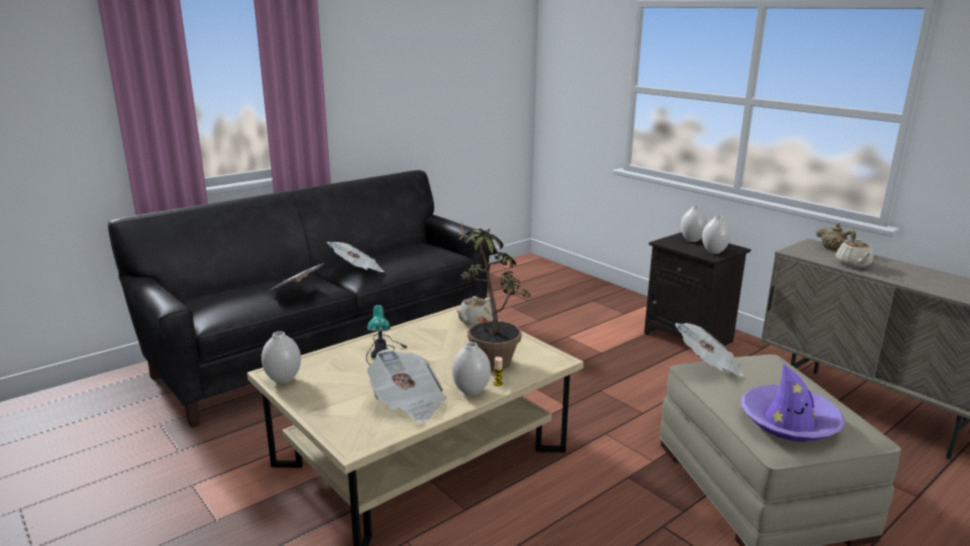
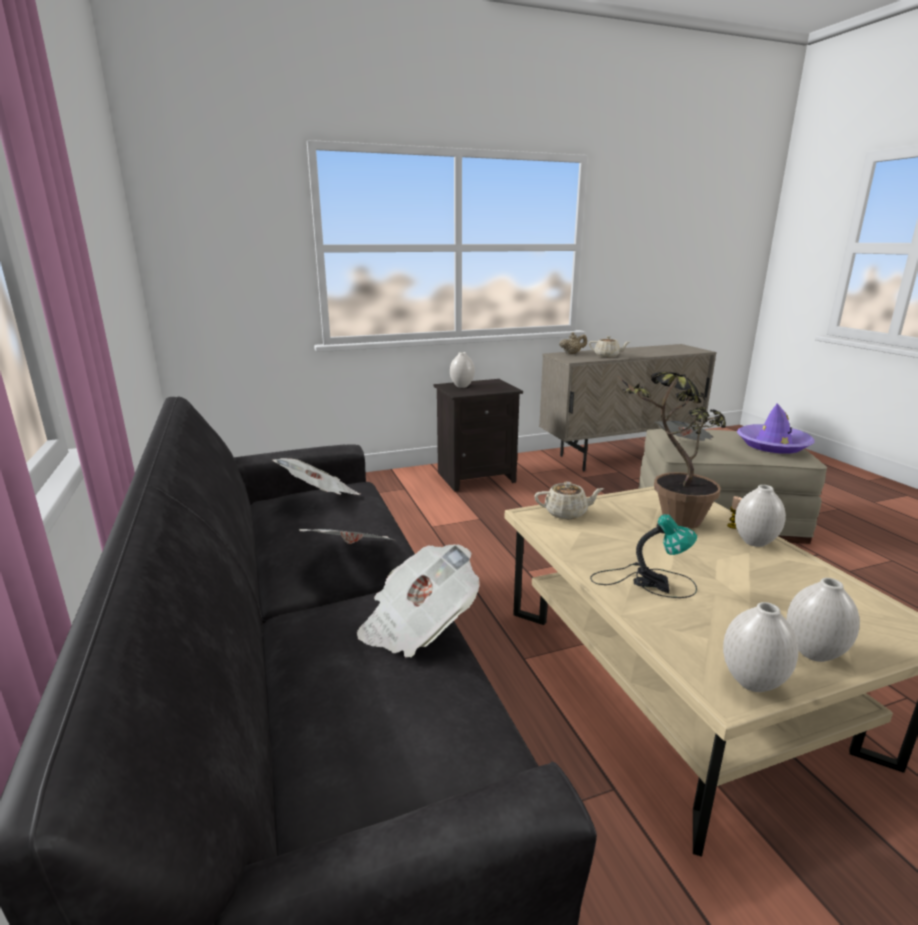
camera: 70 degrees left, 0 degrees up
newspaper [367,349,447,423] -> newspaper moved to [273,458,360,495]
beige teapot [456,296,492,326] -> beige teapot turned 60 degrees counterclockwise [534,481,604,519]
white vase [702,216,731,254] -> white vase moved to [787,578,860,662]

